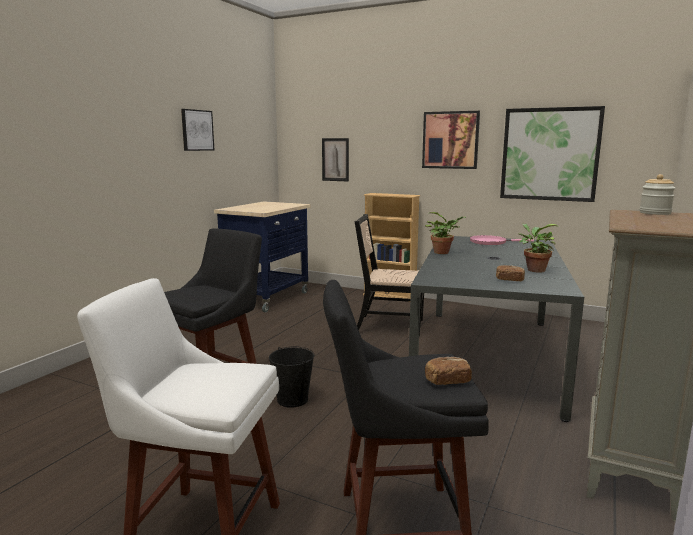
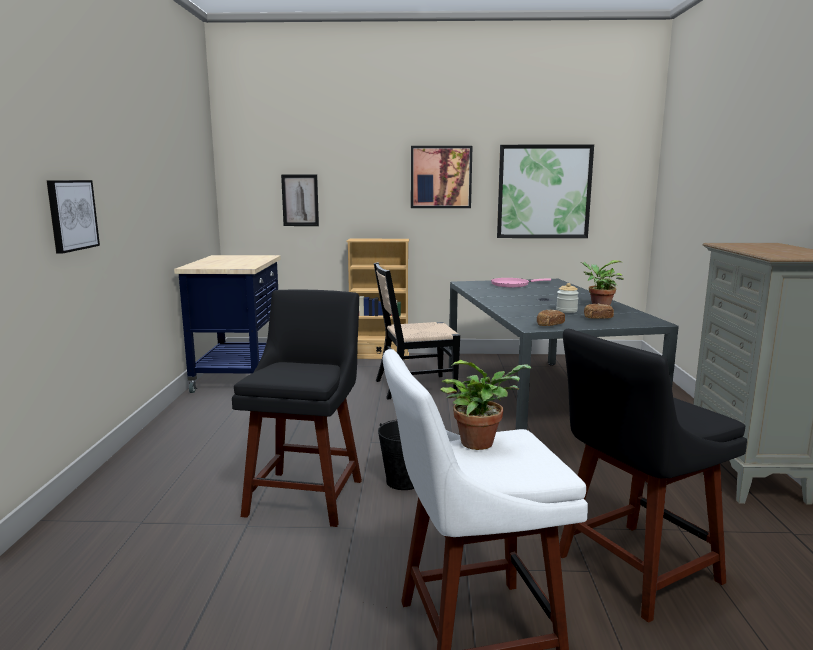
camera: 25 degrees left, 0 degrees up
picture [181,109,214,151] -> picture moved to [47,180,100,254]
potted plant [425,212,466,254] -> potted plant moved to [440,360,532,450]
bread [425,357,472,385] -> bread moved to [537,310,565,326]
jar [639,174,675,215] -> jar moved to [556,283,579,313]

